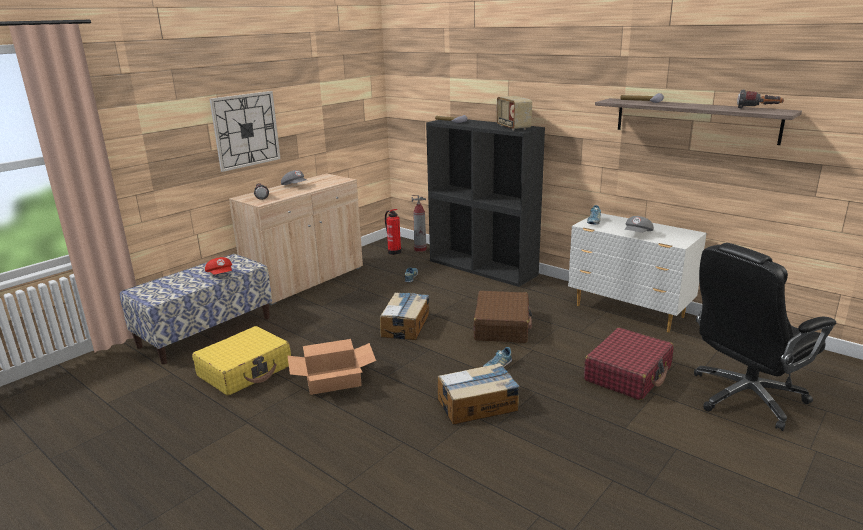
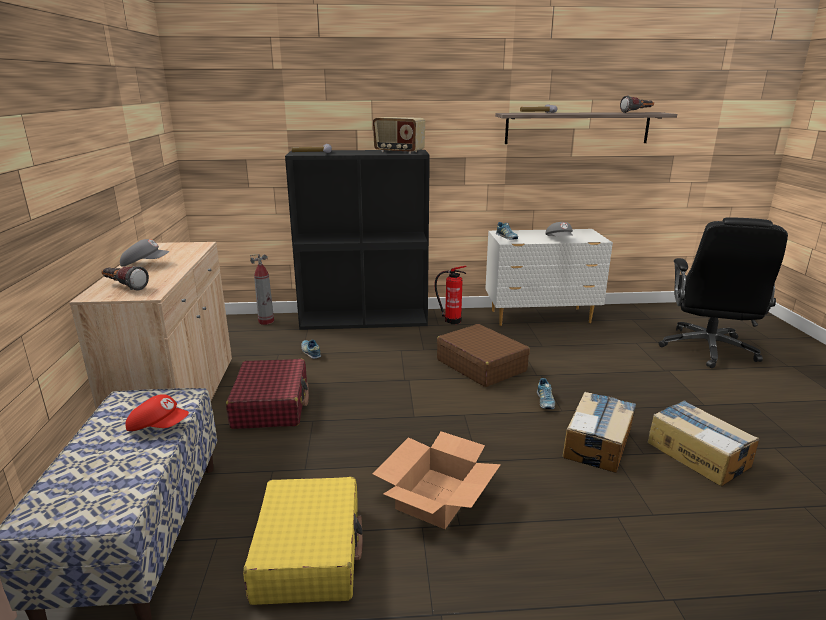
camera: 45 degrees left, 0 degrees up
wall clock [210,91,281,172] -> none
cardboard box [380,292,429,340] -> cardboard box moved to [647,400,759,486]
fire extinguisher [385,209,401,255] -> fire extinguisher moved to [434,266,466,324]
red suitcase [584,328,674,400] -> red suitcase moved to [226,359,309,429]

